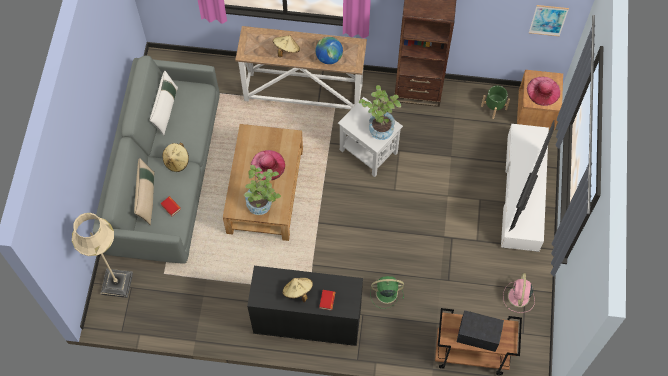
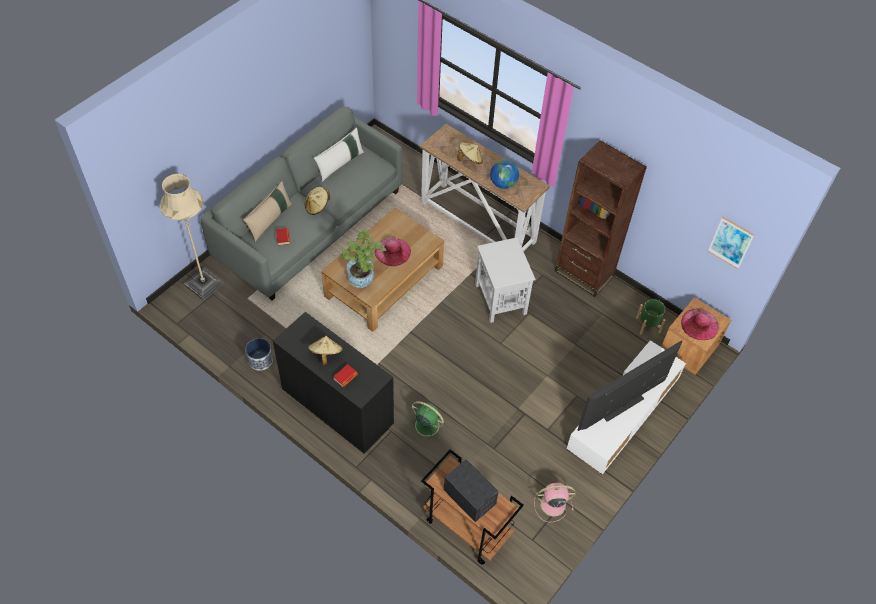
camera: 30 degrees right, 10 degrees down
potted plant [359,85,401,140] -> none
pink fan [503,273,535,313] -> pink fan turned 45 degrees clockwise [534,483,576,522]
none -> planter [246,338,273,371]

